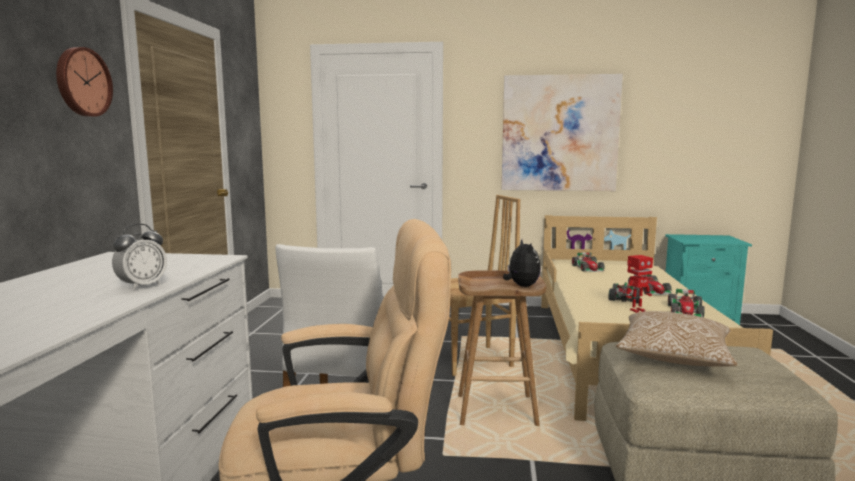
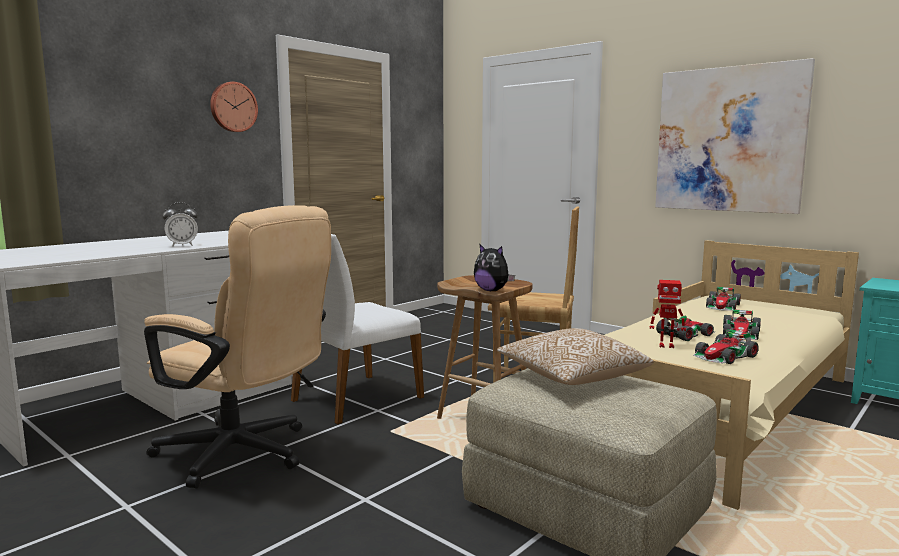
camera: 35 degrees right, 0 degrees up
plush toy [503,239,541,287] -> plush toy turned 105 degrees clockwise [474,244,515,291]

